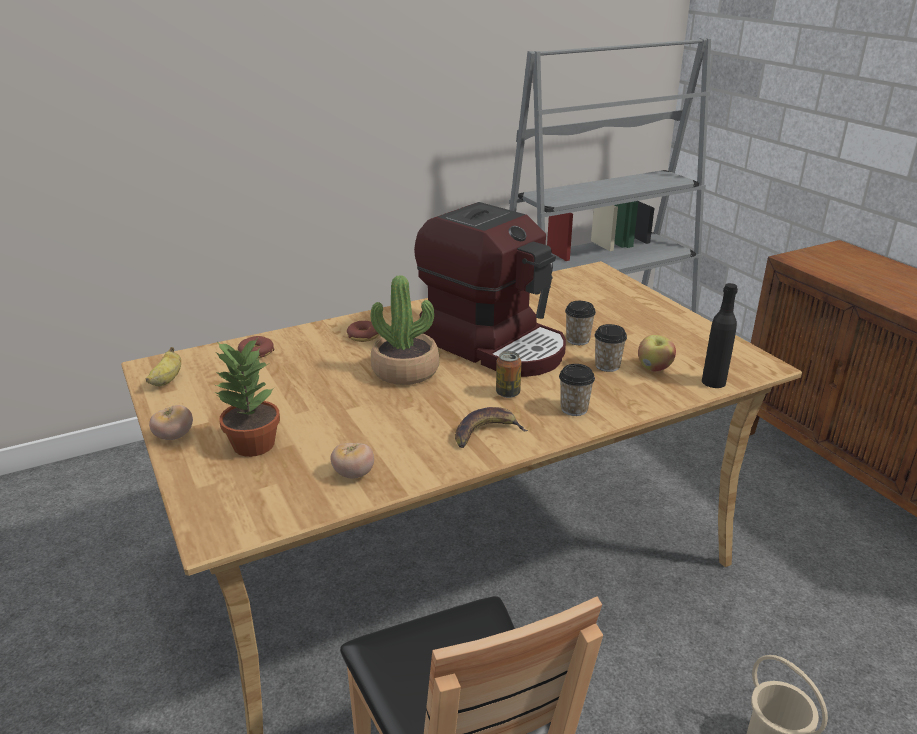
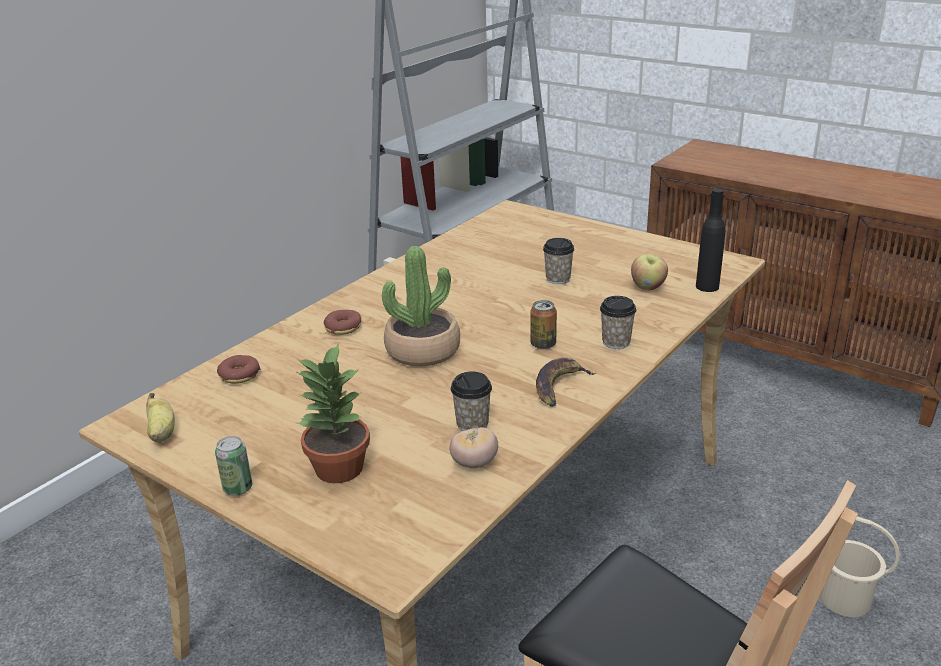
camera: 25 degrees left, 0 degrees up
tomato [149,405,193,440] -> can [215,436,253,496]
coffee machine [414,202,566,377] -> none
cup [594,324,627,372] -> cup moved to [451,371,492,431]

